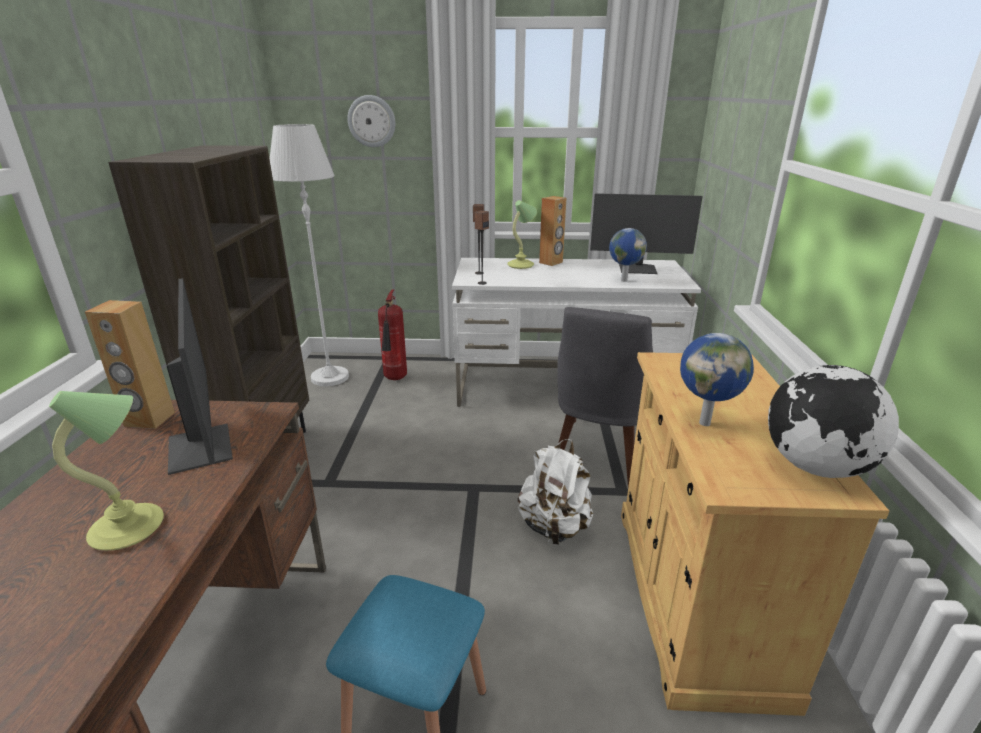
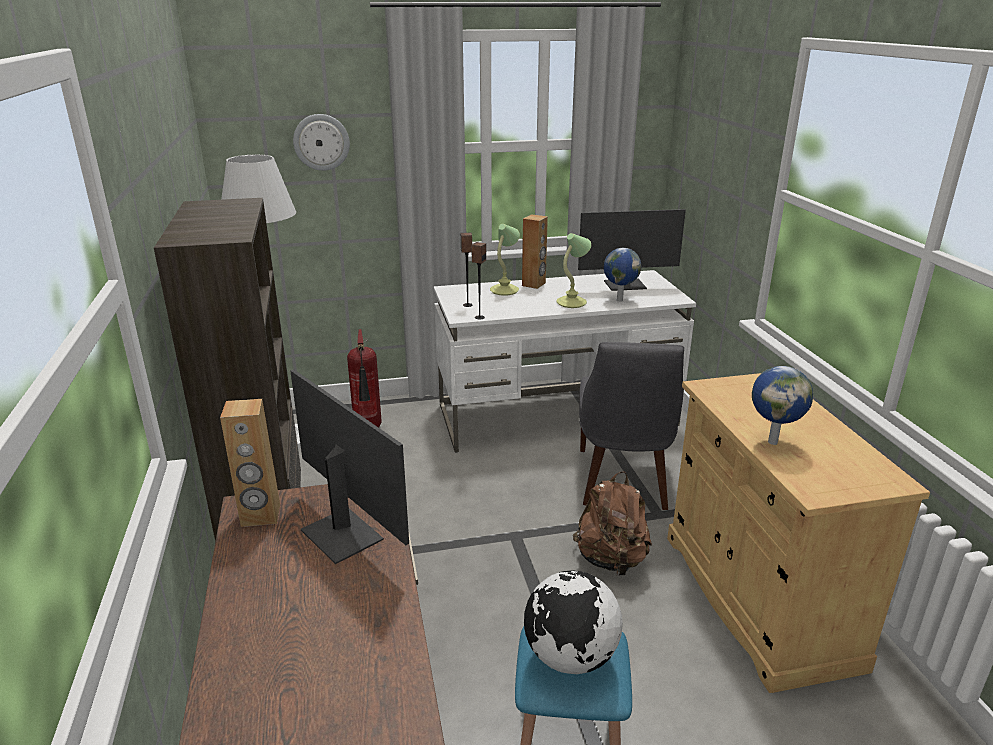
camera: 15 degrees left, 0 degrees up
table lamp [49,391,164,550] -> table lamp moved to [556,233,591,308]
white backpack [518,439,593,545] -> brown backpack [573,472,652,576]
globe [768,365,899,478] -> globe moved to [524,570,623,674]

